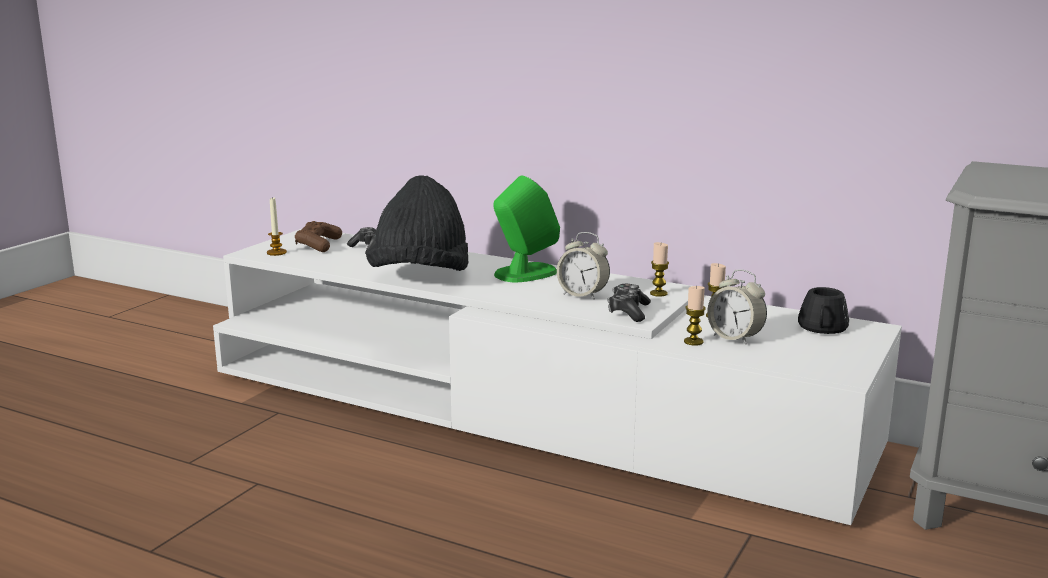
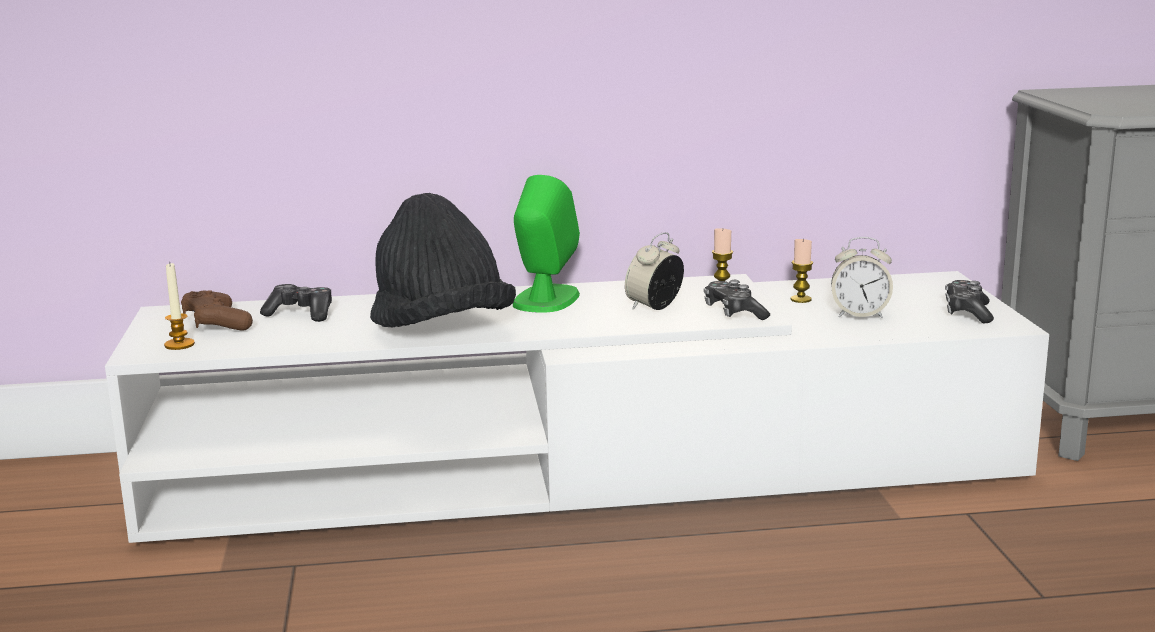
camera: 35 degrees left, 0 degrees up
alarm clock [557,232,610,300] -> alarm clock turned 135 degrees clockwise [625,232,684,310]
candle [684,286,706,346] -> none
black mug [798,287,849,334] -> none
none -> game controller [945,280,994,324]

